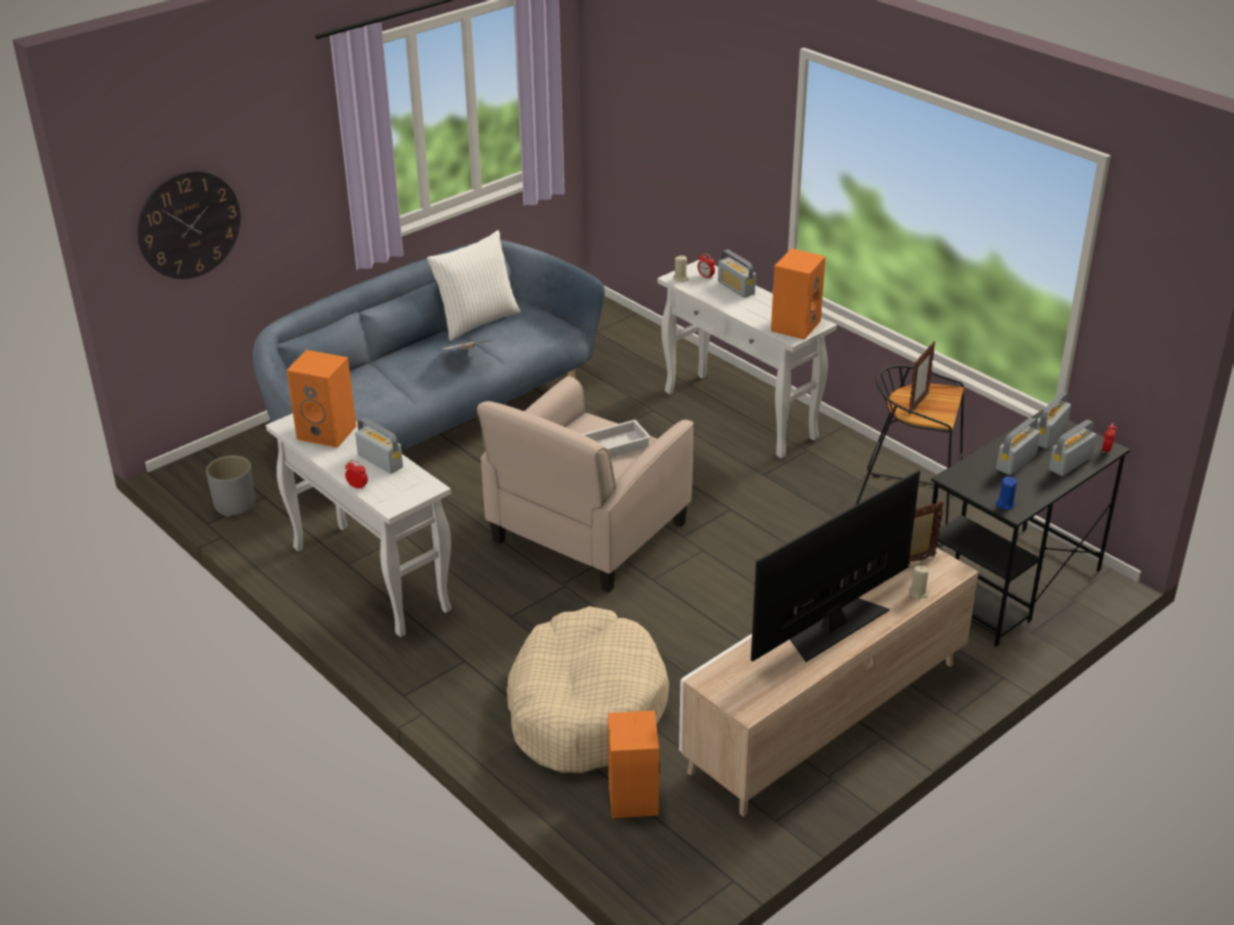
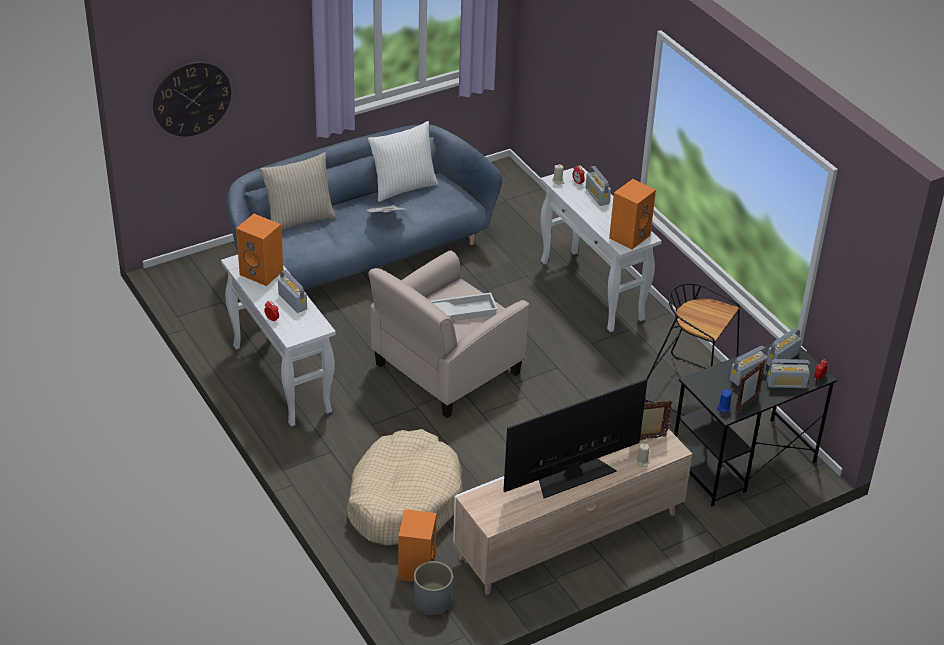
camera: 10 degrees right, 5 degrees up
grey planter [206,455,255,517] -> grey planter moved to [414,561,453,615]
picture frame [909,341,935,414] -> picture frame moved to [735,360,766,414]
radio [1049,420,1096,476] -> radio turned 150 degrees counterclockwise [767,359,811,388]
none -> beige pillow [260,152,336,230]

